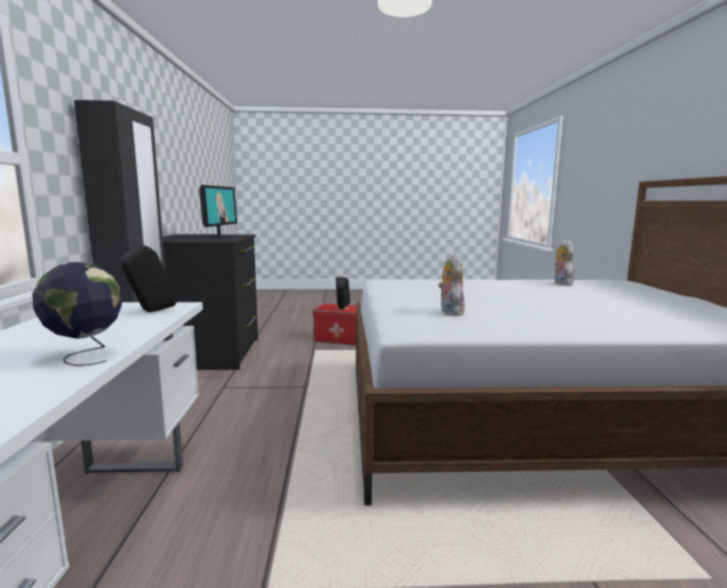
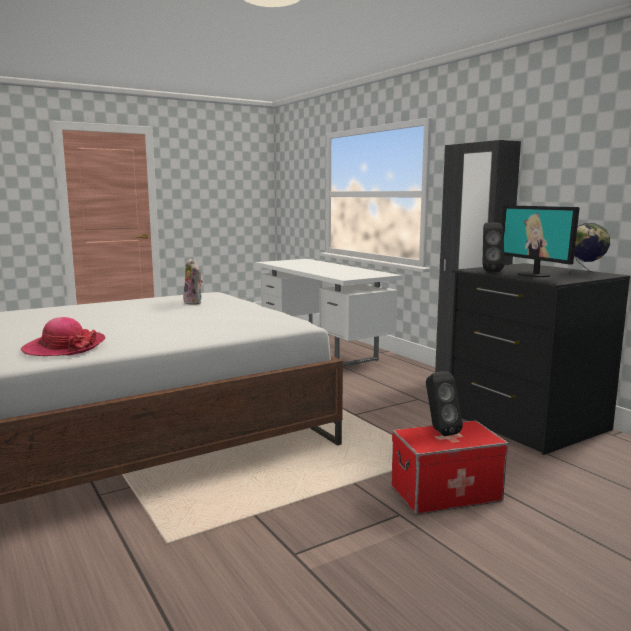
camera: 150 degrees right, 0 degrees up
globe [32,262,122,366] -> globe moved to [568,223,610,273]
black speaker [120,244,177,312] -> black speaker moved to [482,222,505,273]
plush toy [554,240,574,286] -> hat [21,317,106,356]

